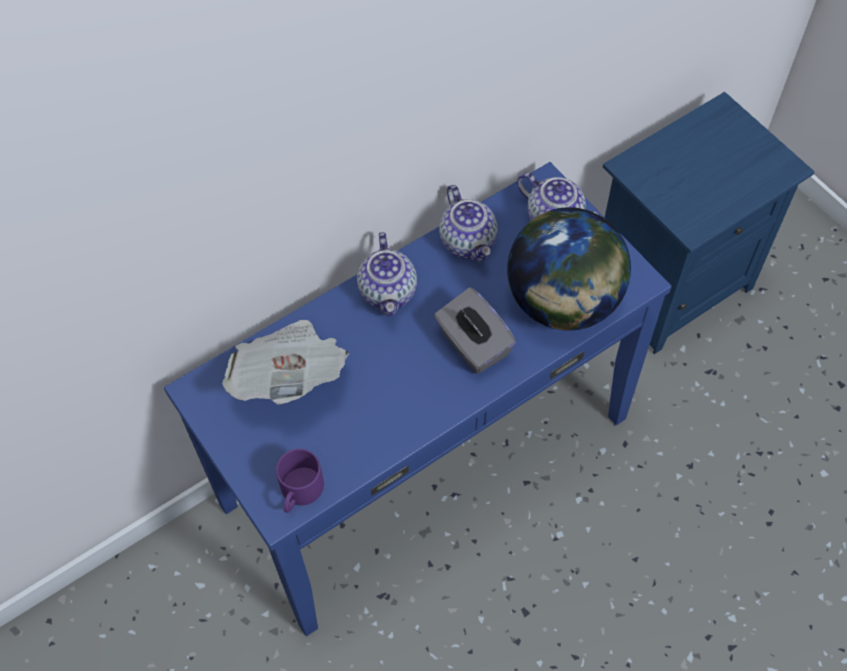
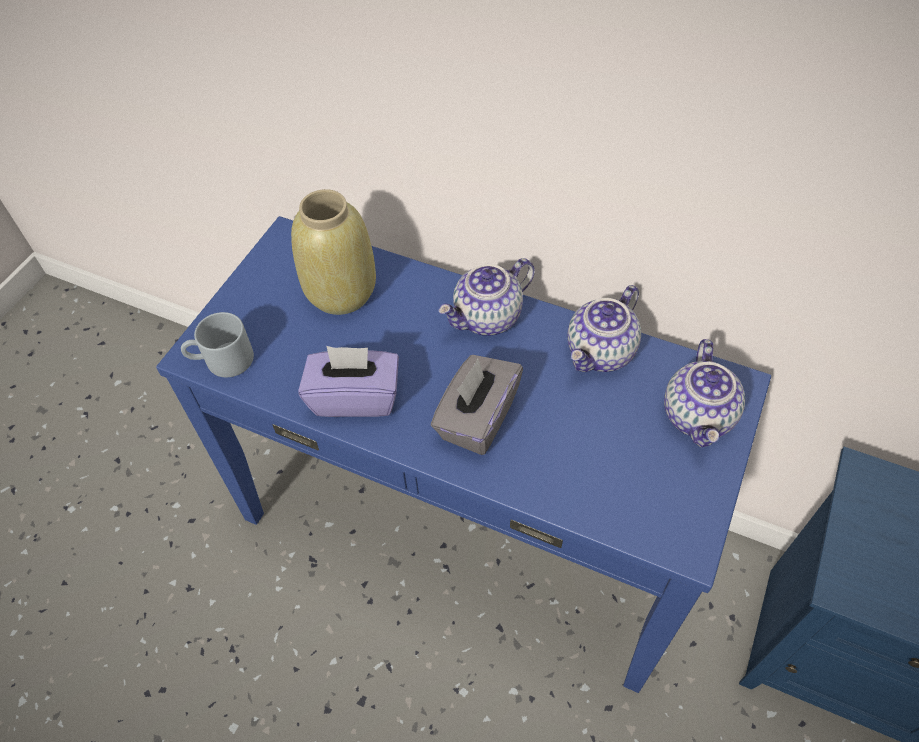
camera: 60 degrees right, 5 degrees down
newspaper [222,320,349,405] -> beige vase [291,189,376,315]
purple mug [276,449,324,513] -> grey mug [181,312,254,377]
globe [507,207,631,331] -> none
none -> purple tissue box [298,346,399,417]

